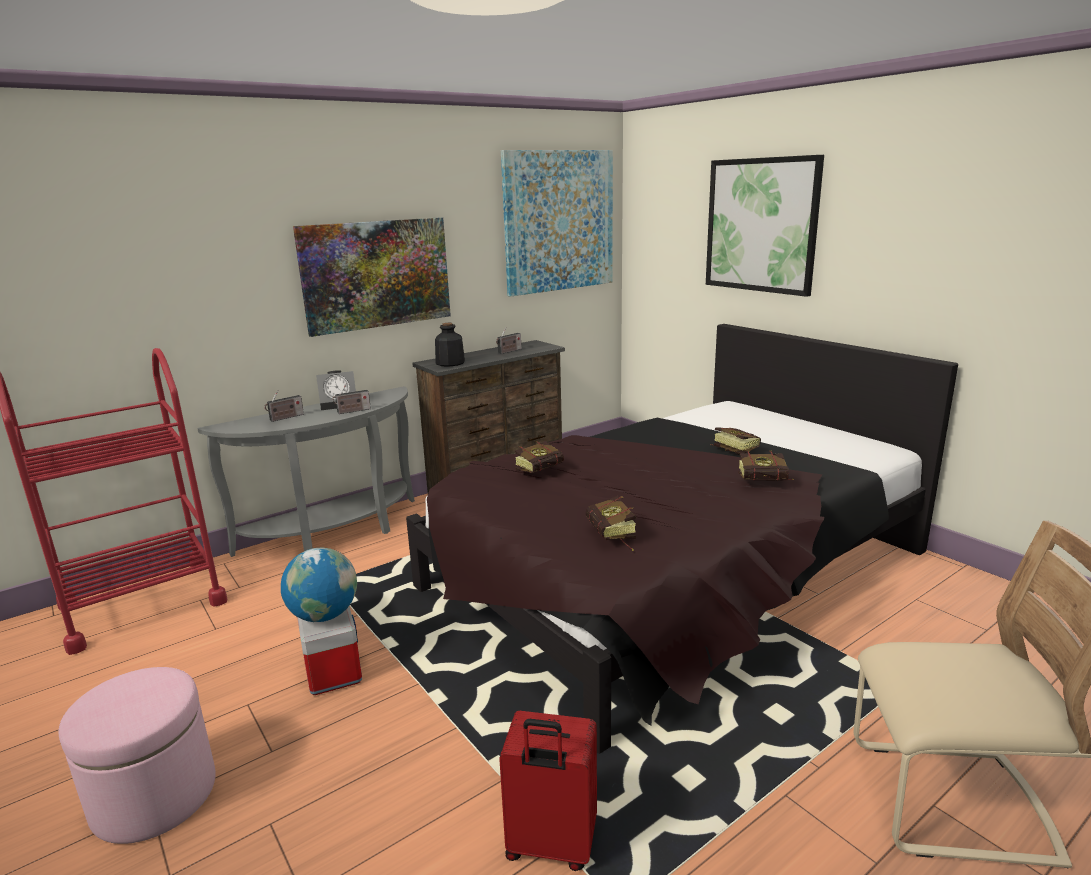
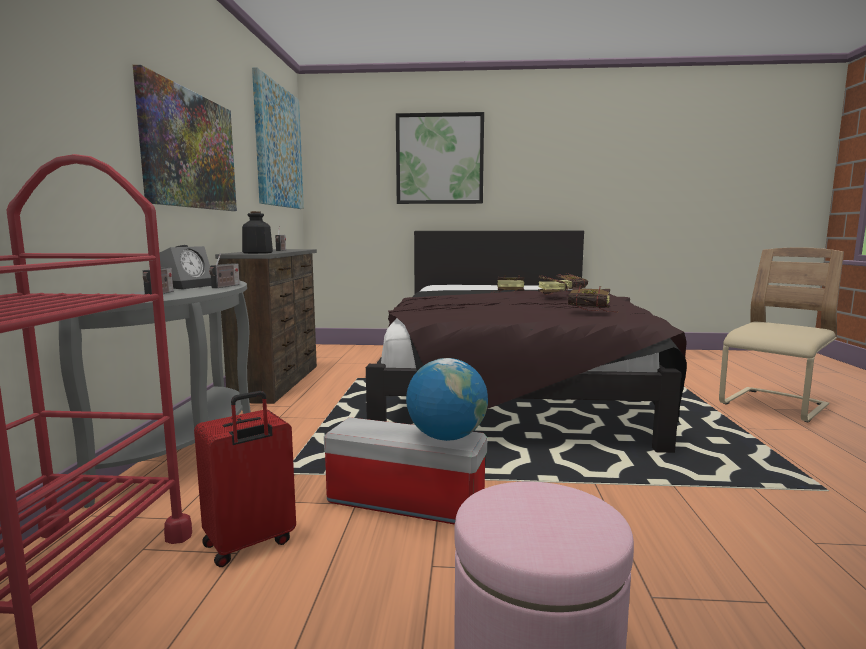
camera: 50 degrees left, 10 degrees down
red suitcase [499,711,597,871] -> red suitcase moved to [194,391,296,567]
book [515,441,564,473] -> book moved to [538,275,567,295]

